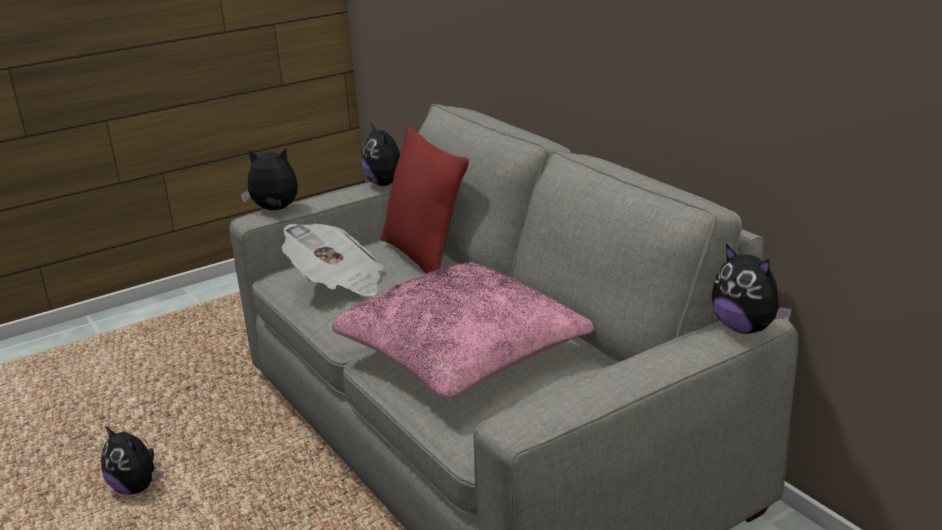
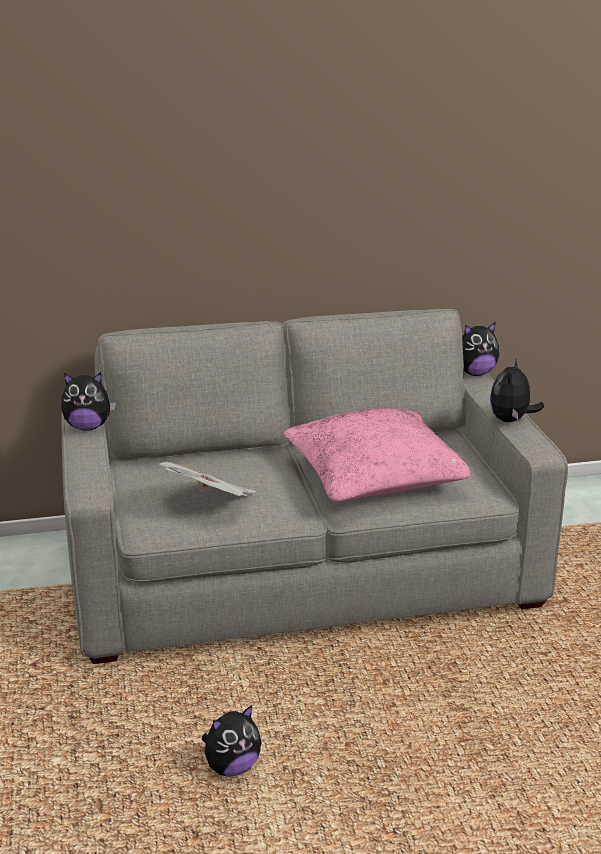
camera: 70 degrees left, 0 degrees up
plush toy [241,148,298,210] -> plush toy moved to [490,358,544,422]
red pillow [381,126,469,274] -> none

